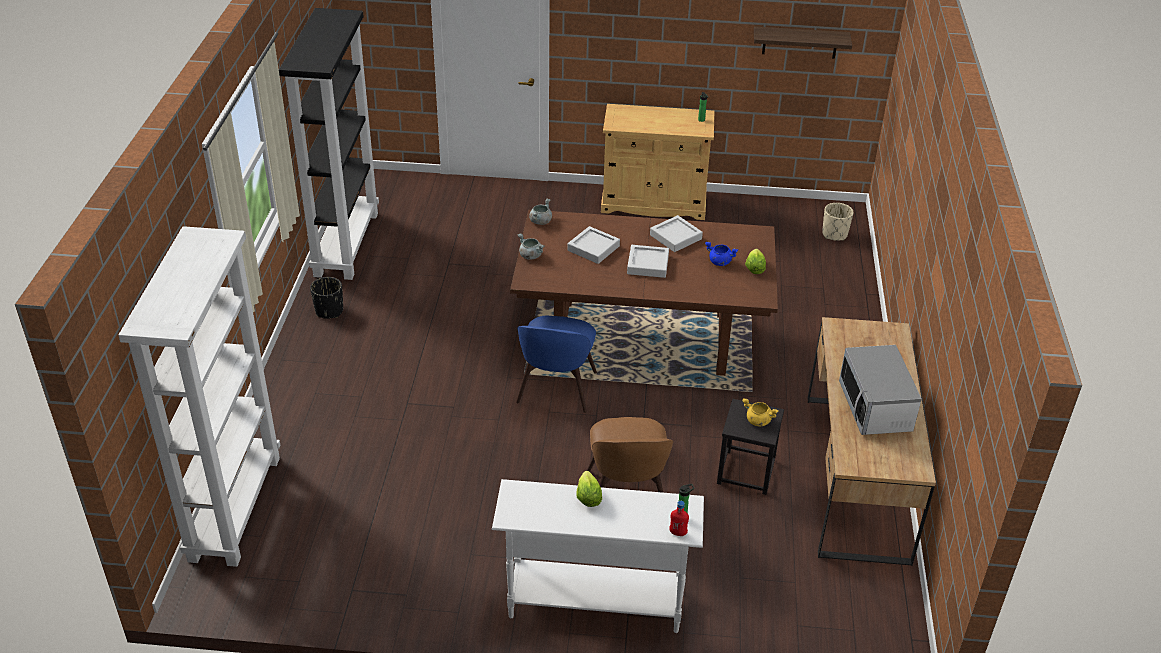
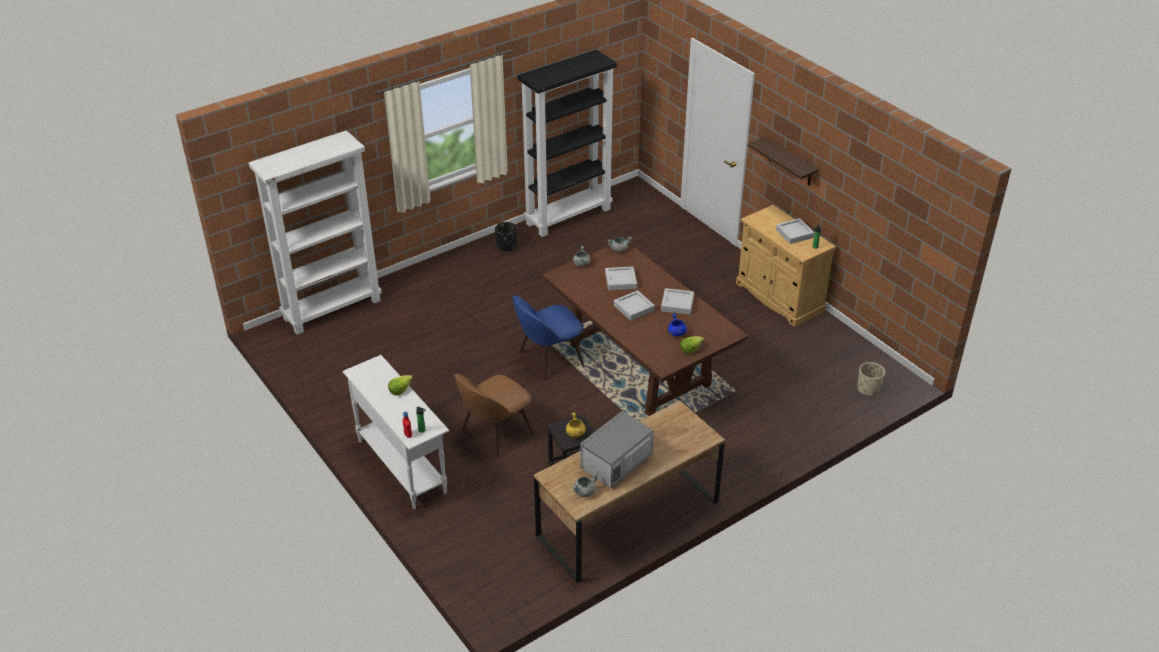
camera: 50 degrees right, 0 degrees up
shelf [754,26,852,59] -> shelf moved to [748,136,819,186]
none -> grey cooking pot [573,473,599,497]
none -> grey tray [776,218,814,244]

